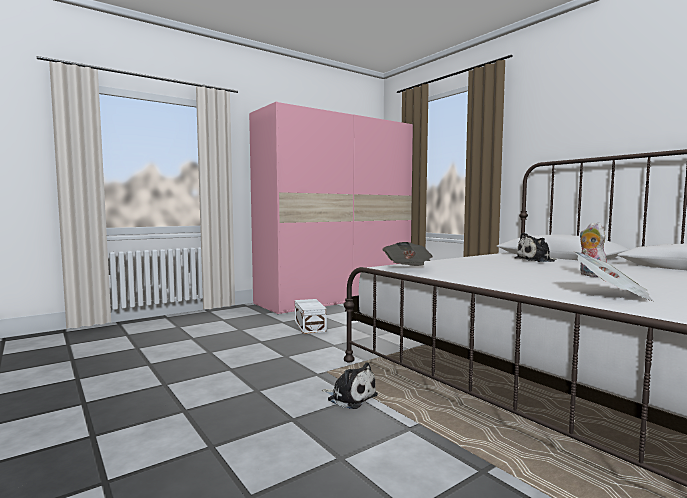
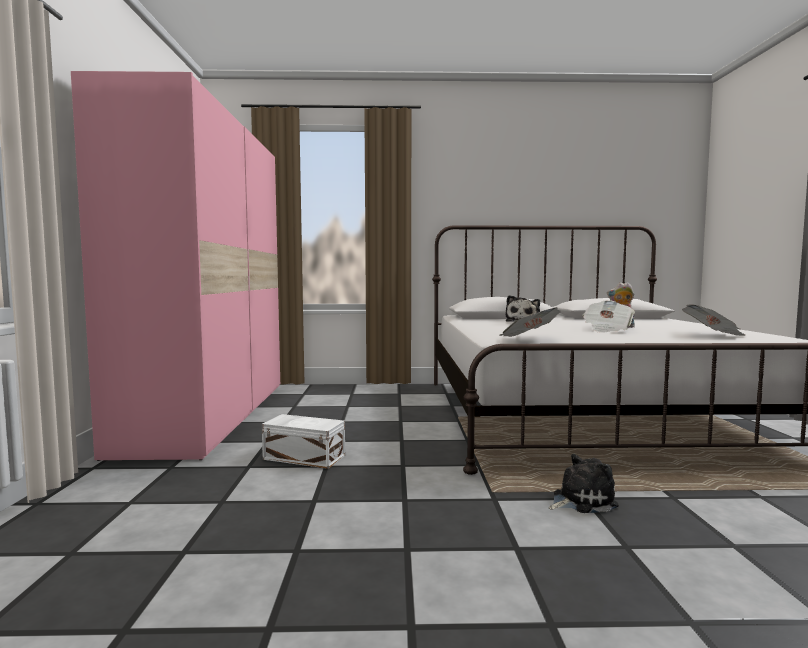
camera: 55 degrees left, 0 degrees up
none -> newspaper [583,300,635,333]

